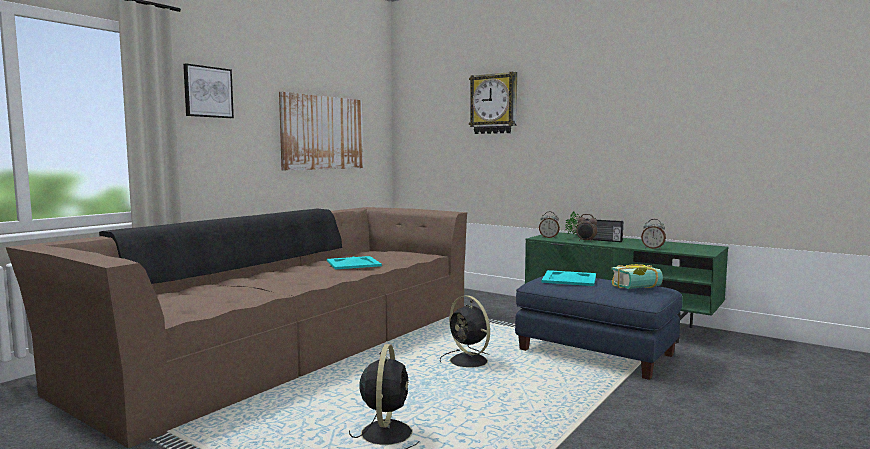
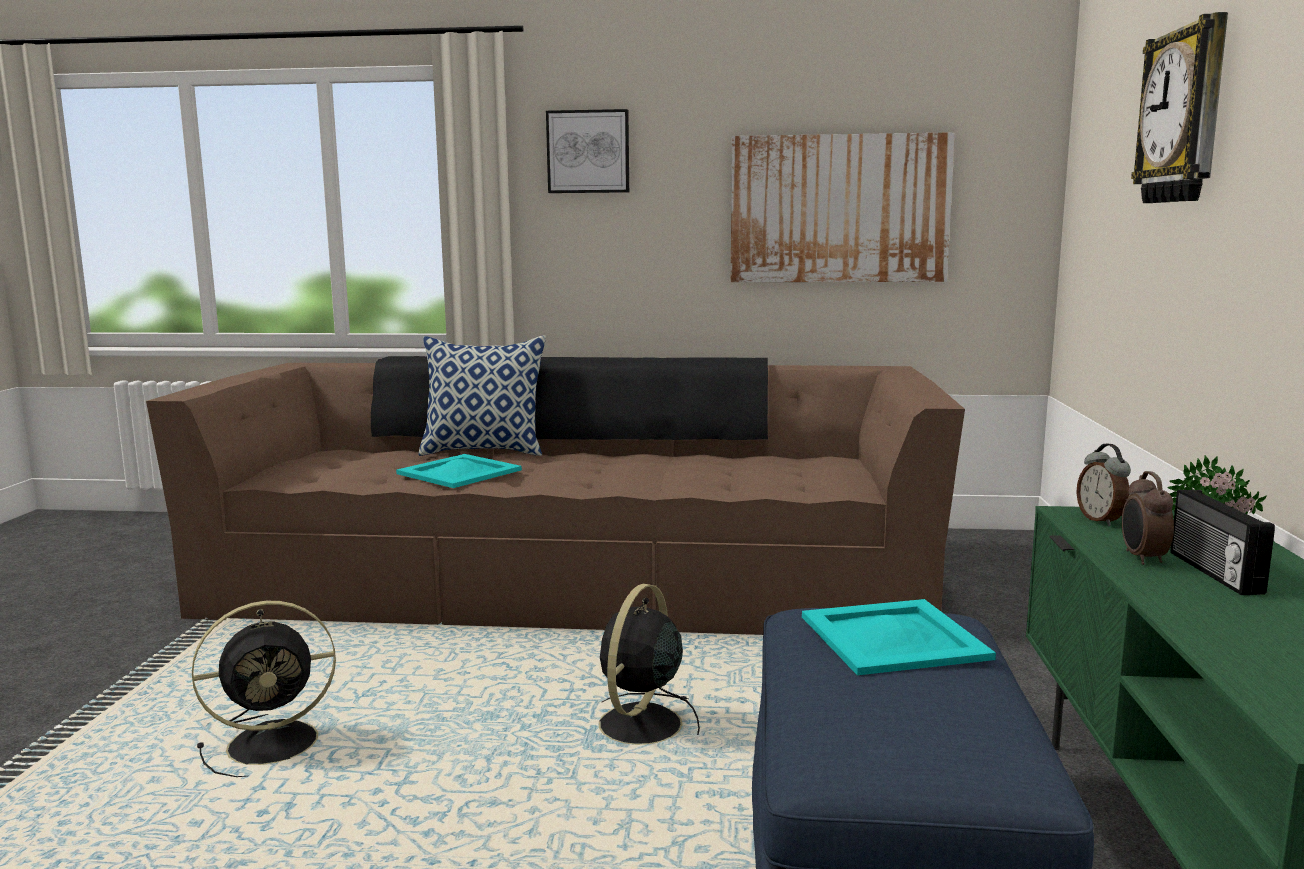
camera: 60 degrees right, 5 degrees up
turquoise tray [327,256,382,270] -> turquoise tray moved to [396,454,522,488]
book [611,264,663,289] -> none
alarm clock [641,219,666,249] -> none
none -> pillow [419,335,546,456]

